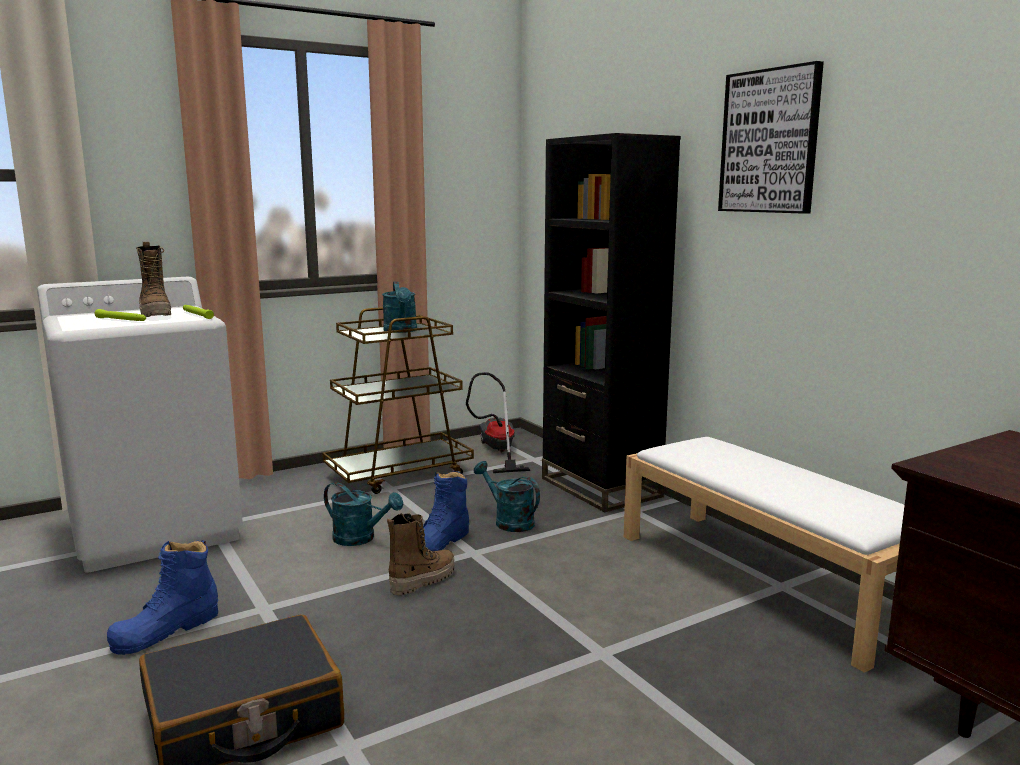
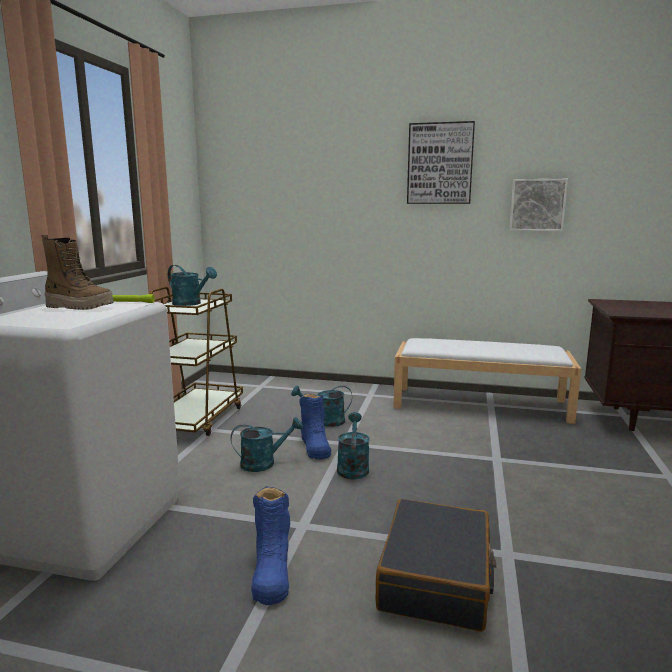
camera: 45 degrees left, 0 degrees up
green flashlight [95,309,146,321] -> none
boot [387,513,455,595] -> turquoise watering can [337,412,370,479]
vacuum cleaner [466,372,531,473] -> none
black bookcase [542,133,681,512] -> none
none -> picture [509,179,568,231]

